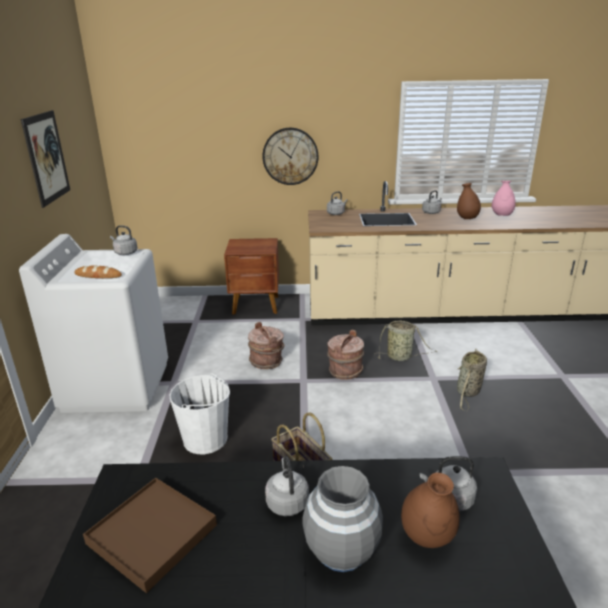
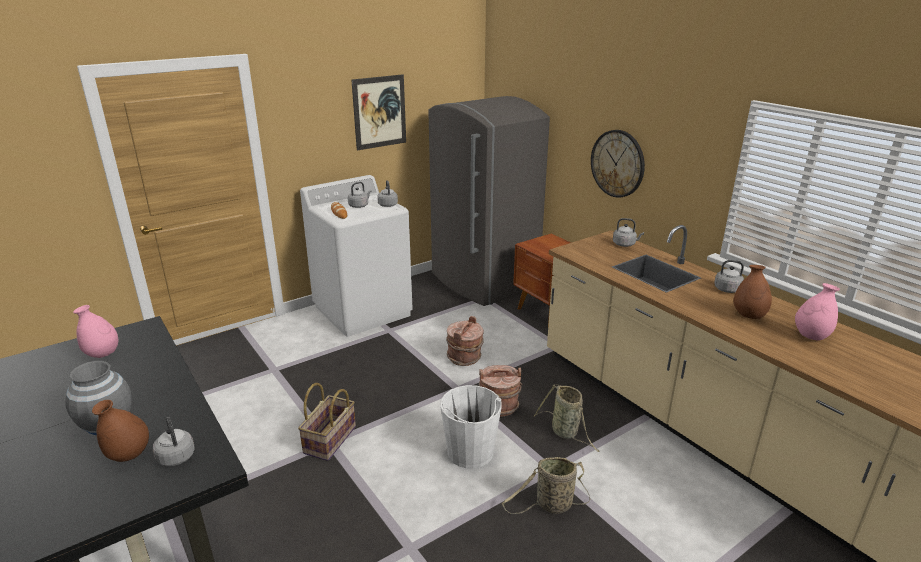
camera: 55 degrees right, 0 degrees up
brown tray [83,478,217,593] -> pink vase [73,305,118,358]
white bucket [169,374,230,454] -> white bucket moved to [440,385,502,469]
grey kettle [265,456,309,516] -> grey kettle moved to [348,182,372,208]
none -> grey fridge [428,96,550,306]

